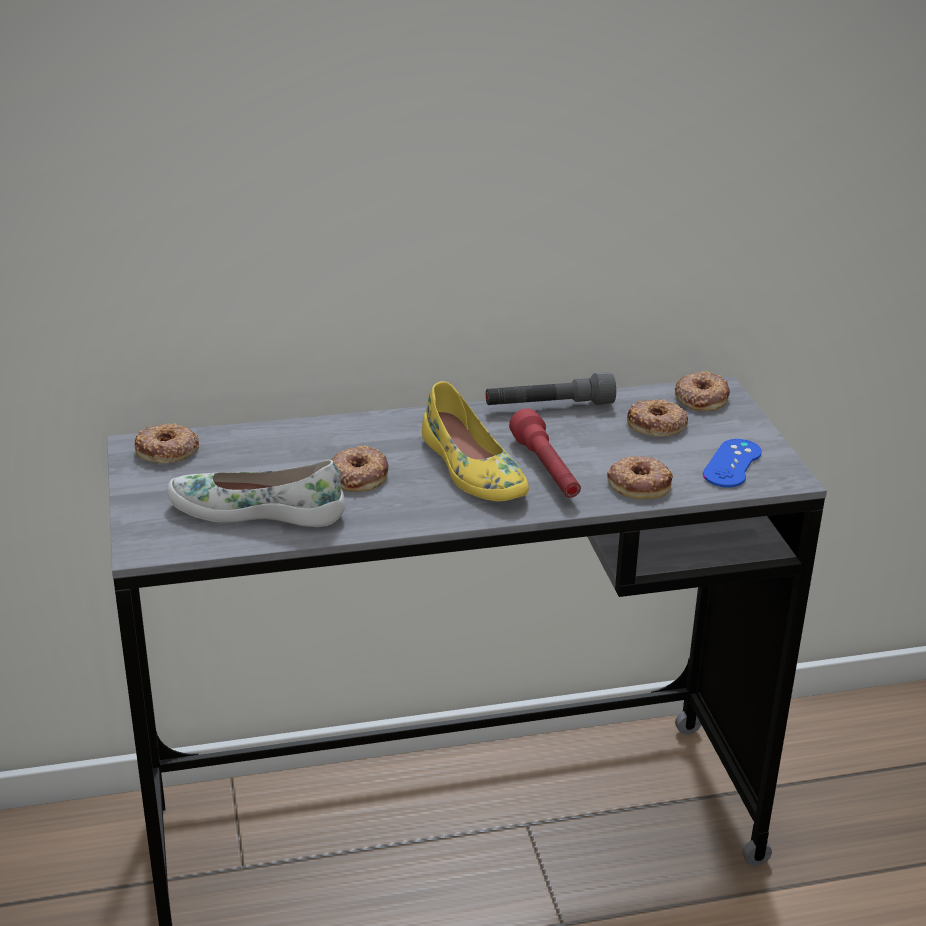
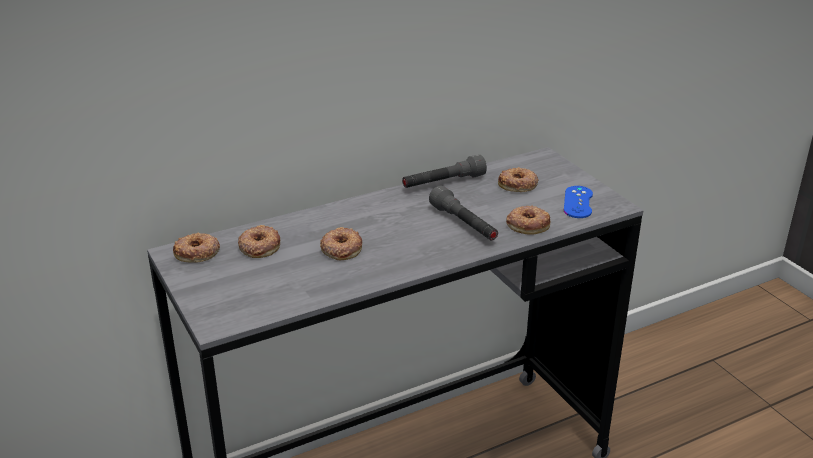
camera: 15 degrees left, 0 degrees up
white shoe [167,460,346,527] -> none
yellow shoe [422,381,529,501] -> none
red flashlight [509,408,581,498] -> grey flashlight [429,186,498,240]
donut [675,371,730,411] -> donut moved to [238,225,280,258]

